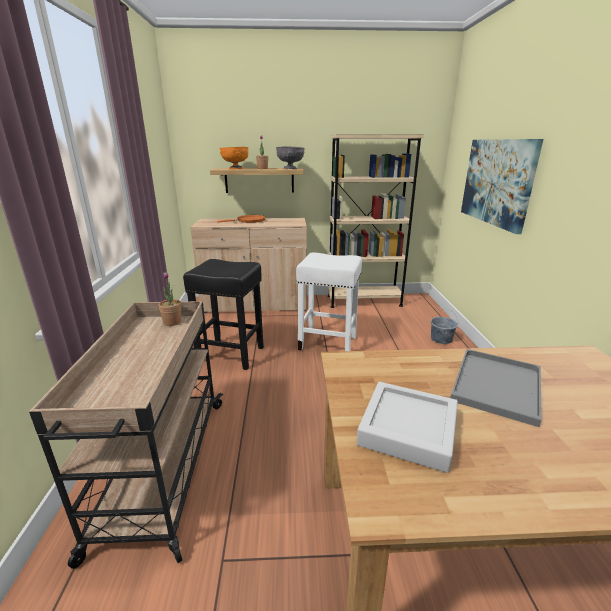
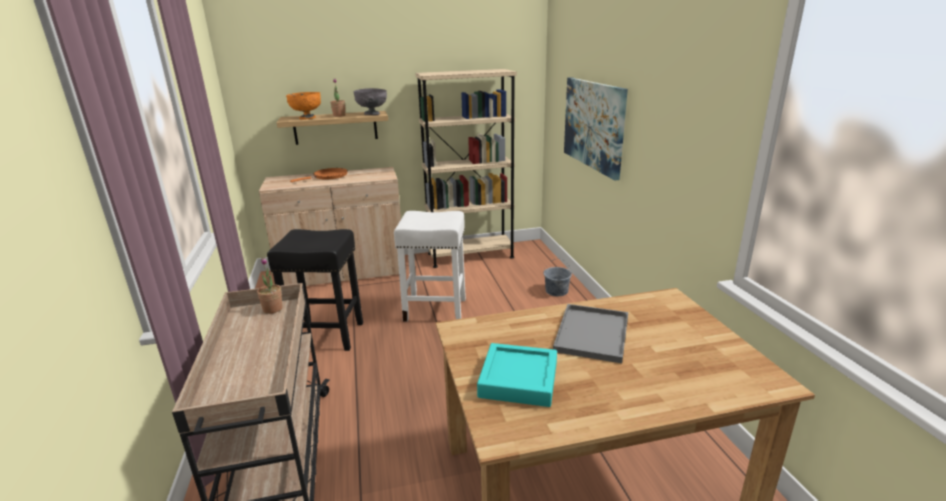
camera: 10 degrees left, 0 degrees up
grey tray [357,382,458,473] -> turquoise tray [477,343,557,407]

